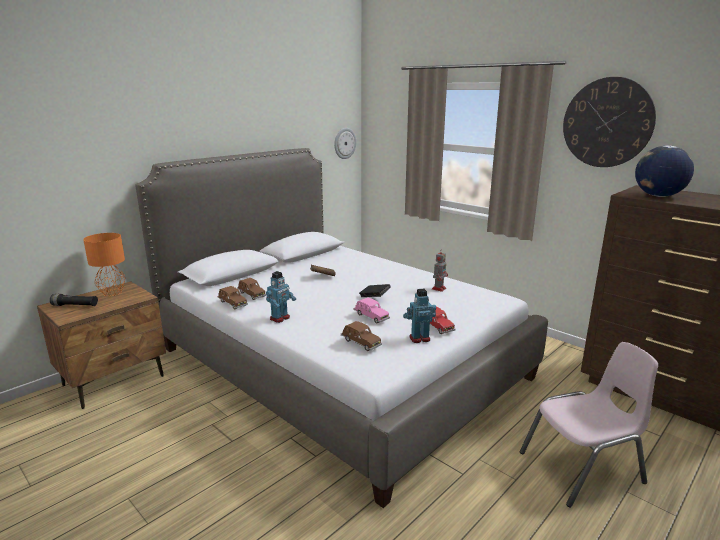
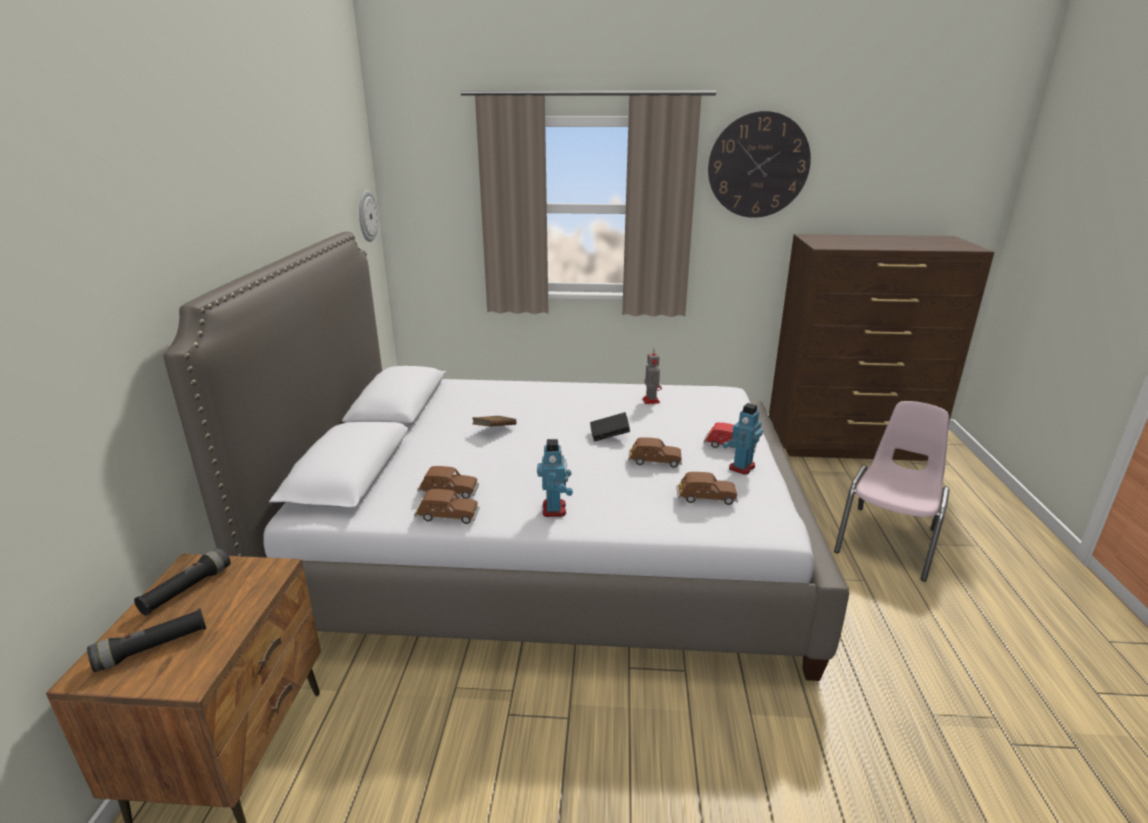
camera: 40 degrees left, 5 degrees up
orange table lamp [83,233,125,296] -> black flashlight [134,547,230,616]
pink toy car [353,298,390,323] -> brown toy car [628,437,682,468]
globe [635,145,694,197] -> none

